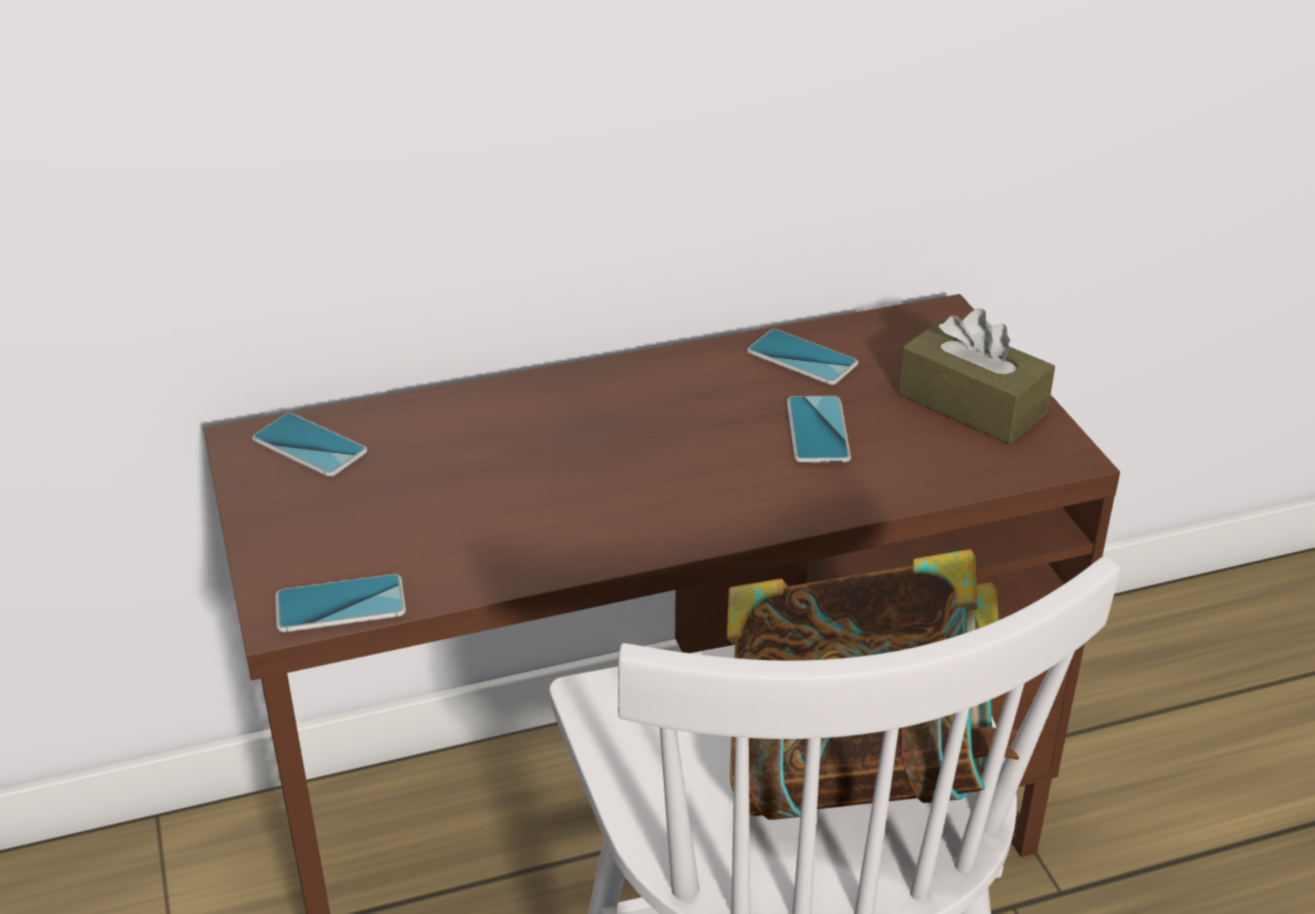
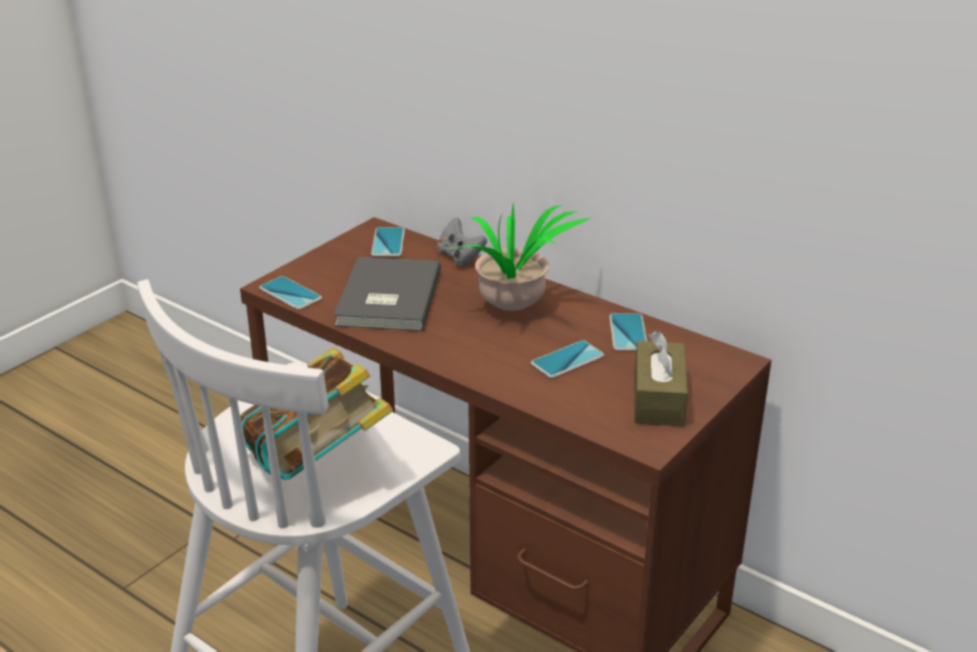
camera: 55 degrees right, 5 degrees down
none -> grey book [334,257,441,331]
none -> grey game controller [437,217,487,267]
none -> potted plant [448,204,590,311]

